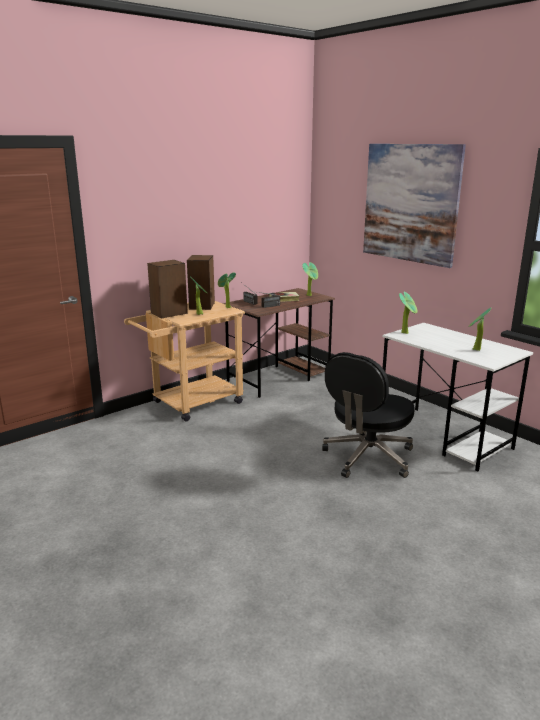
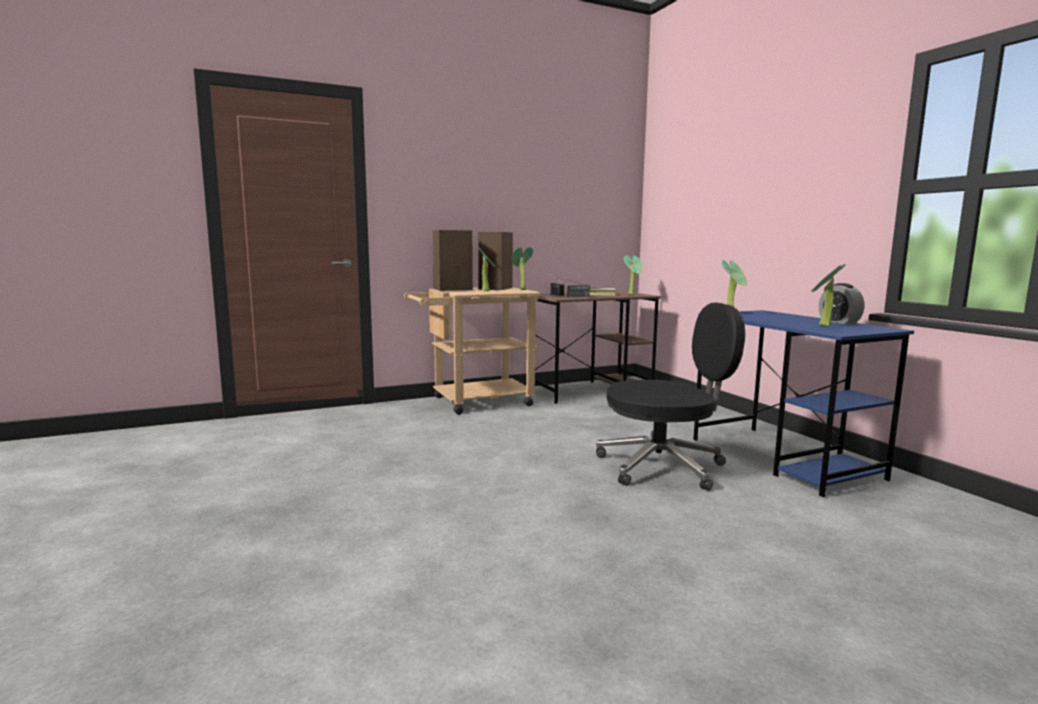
camera: 15 degrees right, 10 degrees down
black office chair [322,352,415,478] -> black office chair turned 150 degrees counterclockwise [596,303,745,491]
picture [363,144,466,268] -> none
white desk [382,323,533,472] -> blue desk [693,310,914,497]
none -> alarm clock [819,283,864,324]

